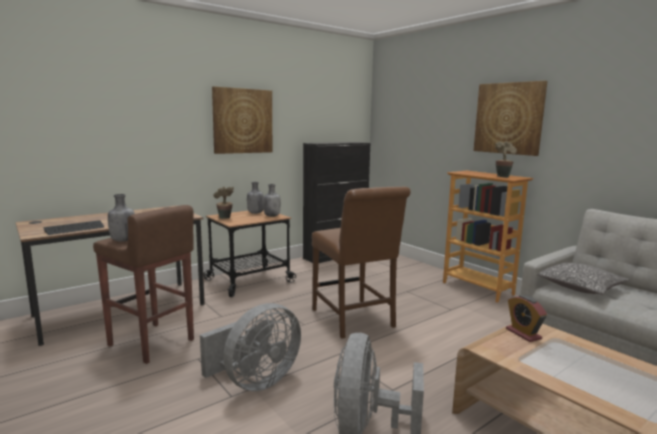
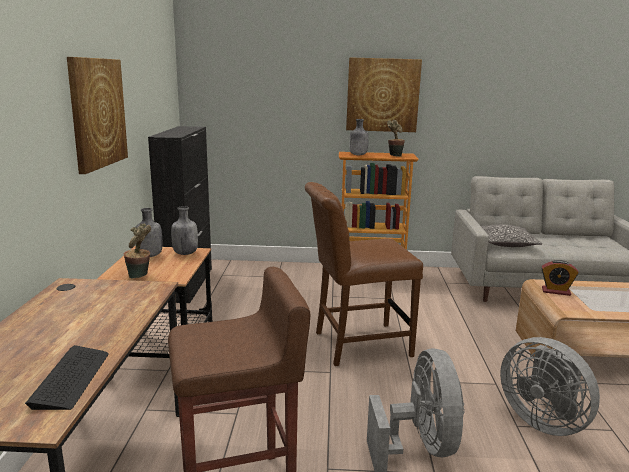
camera: 50 degrees left, 5 degrees up
grey bottle [108,194,135,242] -> grey bottle moved to [349,119,369,155]
brown chair [312,187,411,339] -> brown chair turned 150 degrees clockwise [305,182,423,366]

